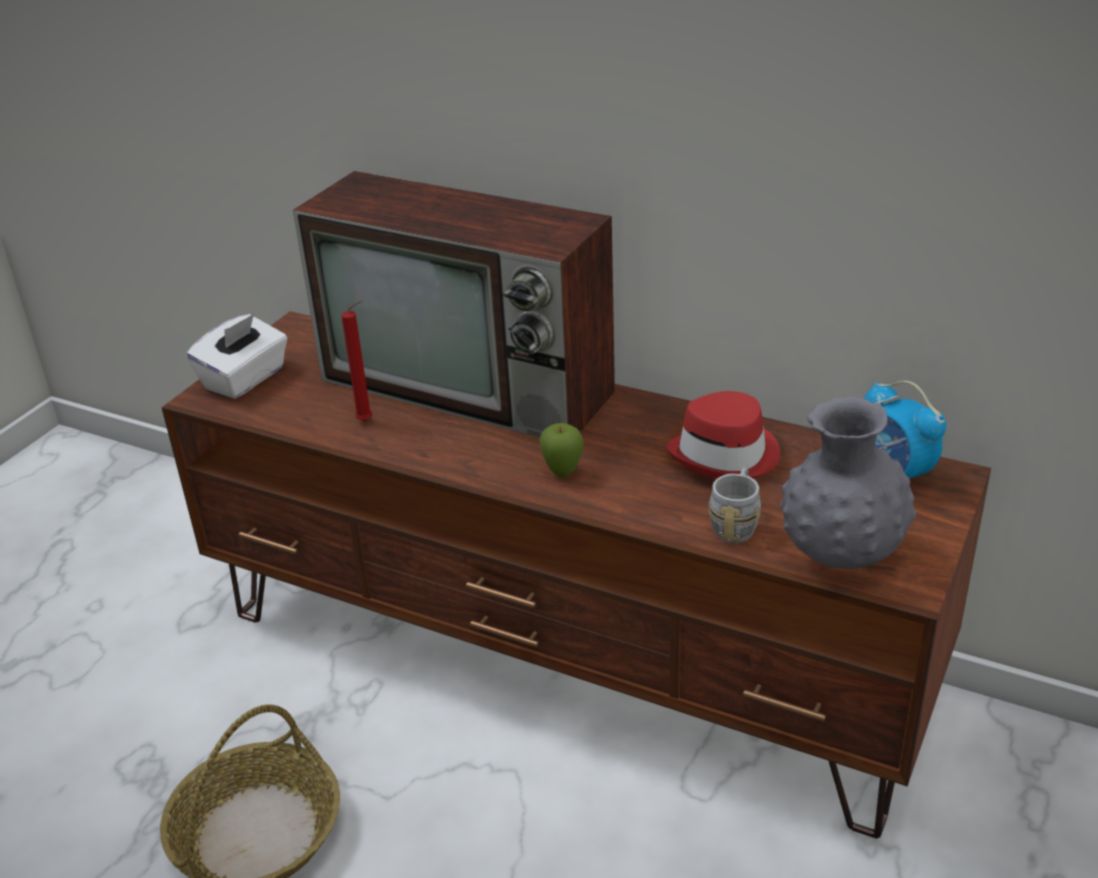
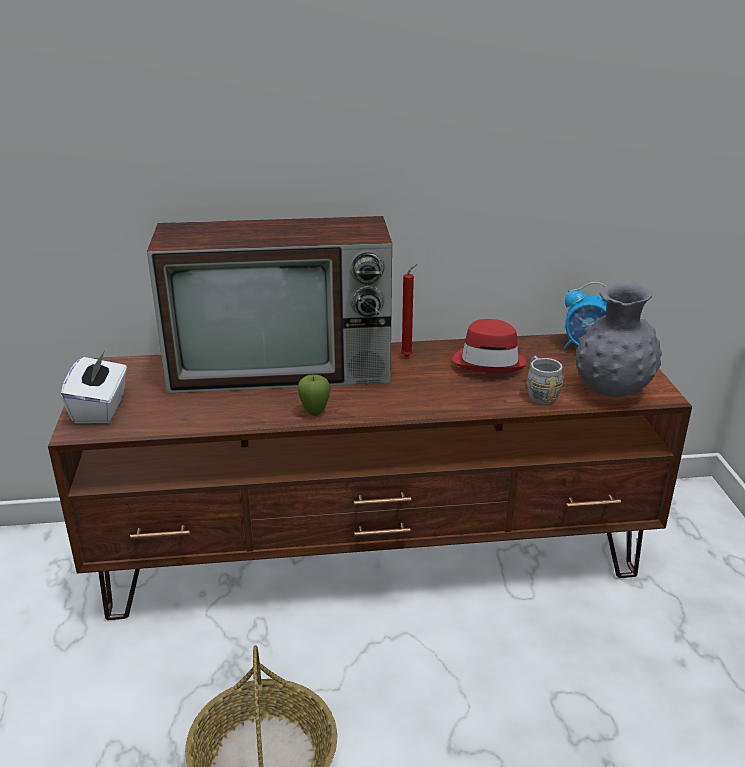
camera: 35 degrees left, 5 degrees down
red candle [341,301,372,422] -> red candle moved to [401,264,417,357]
apple [540,423,584,478] -> apple moved to [297,375,331,416]

